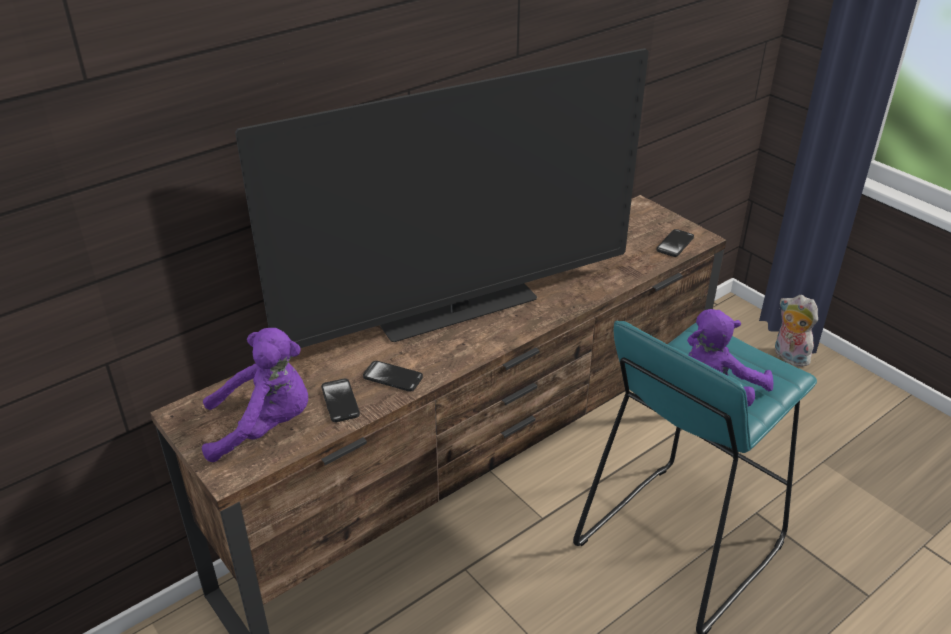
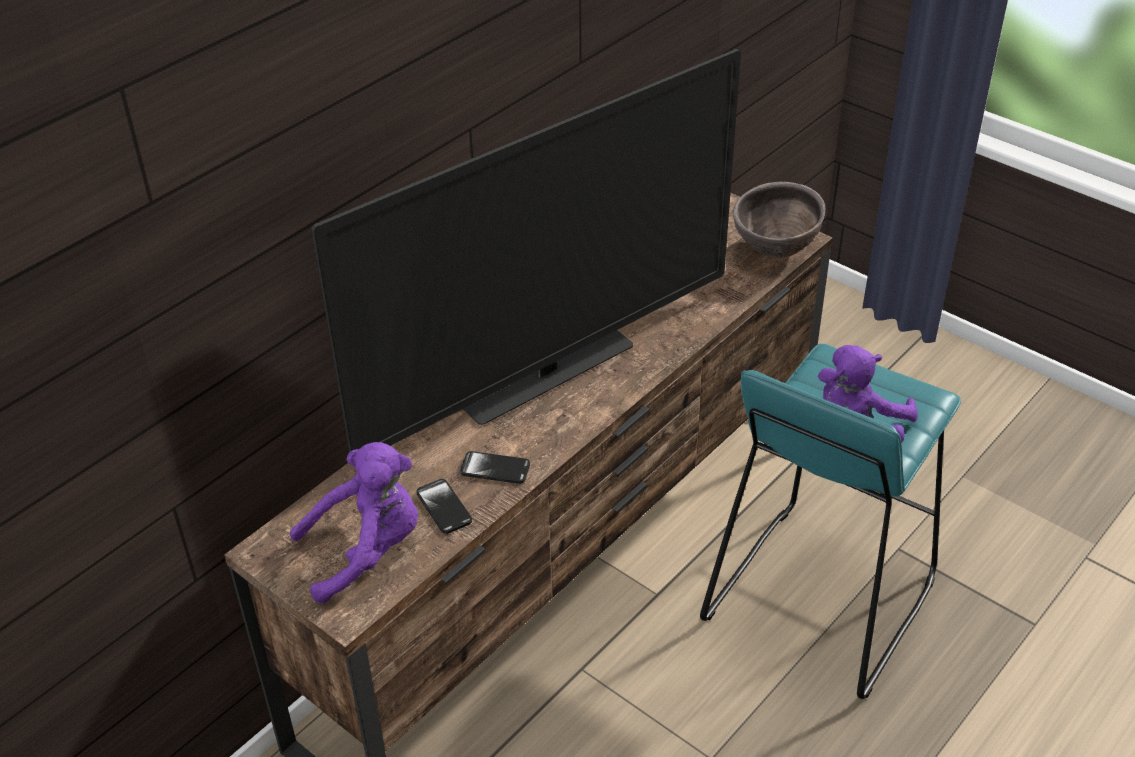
camera: 10 degrees left, 5 degrees up
phone [656,229,694,257] -> brown bowl [733,182,826,258]
plush toy [775,295,818,367] -> none

